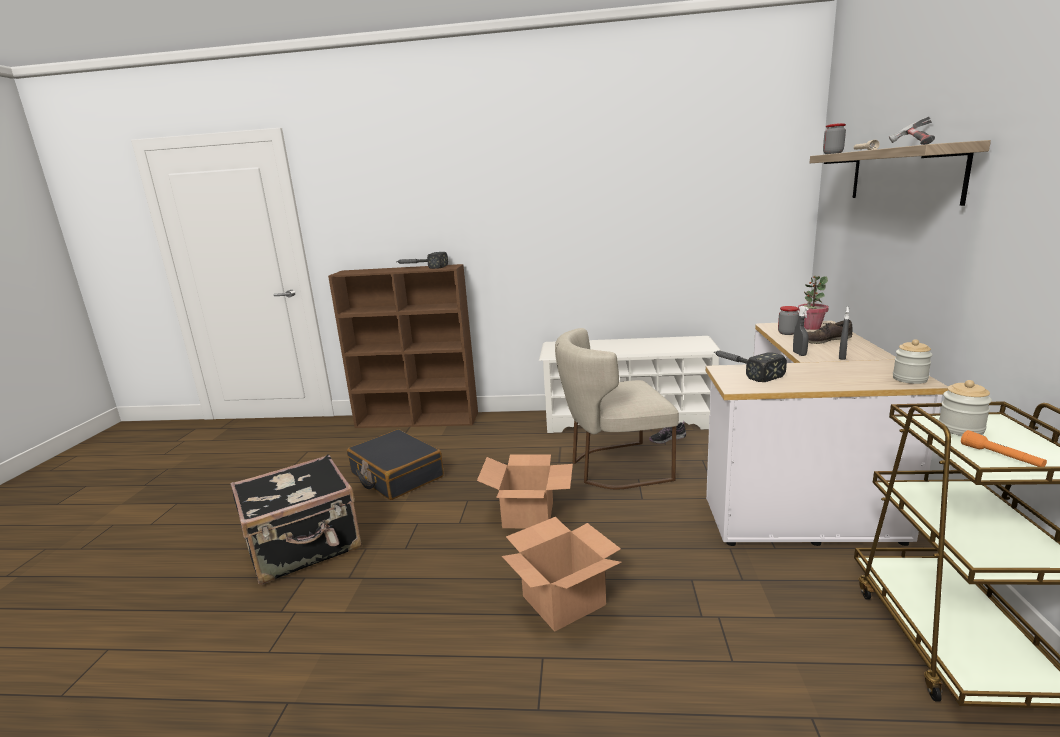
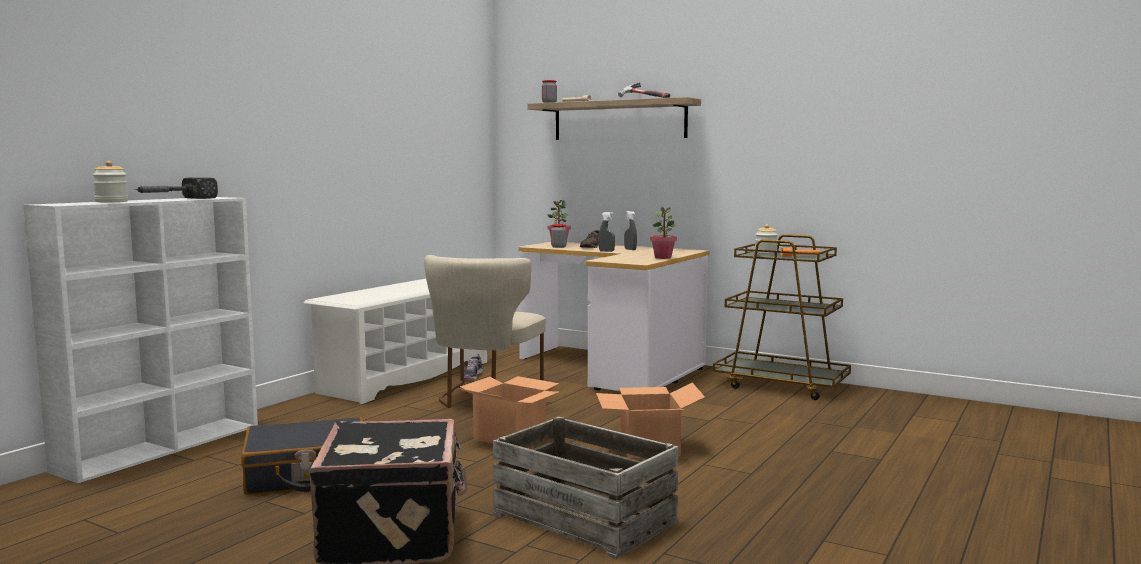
camera: 65 degrees left, 10 degrees down
brown bookcase [328,264,478,428] -> white bookcase [23,197,258,483]
hammer [713,350,787,382] -> none
jar [893,339,933,384] -> jar moved to [93,161,128,202]
none -> crate [493,417,679,559]
none -> potted plant [650,207,677,259]

